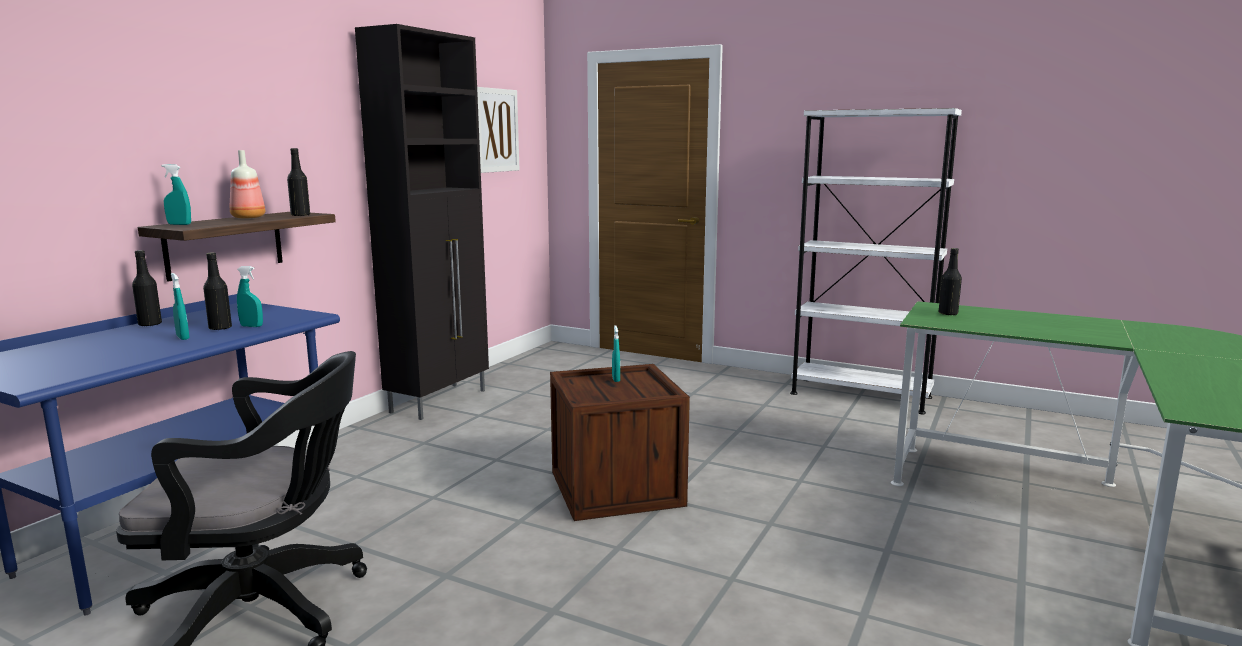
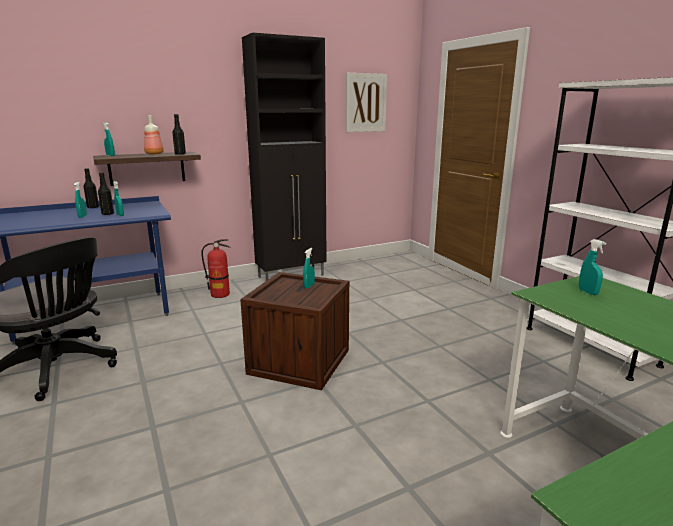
camera: 35 degrees right, 5 degrees up
black bottle [938,248,962,316] -> turquoise spray bottle [579,239,606,295]
none -> fire extinguisher [201,239,230,298]

